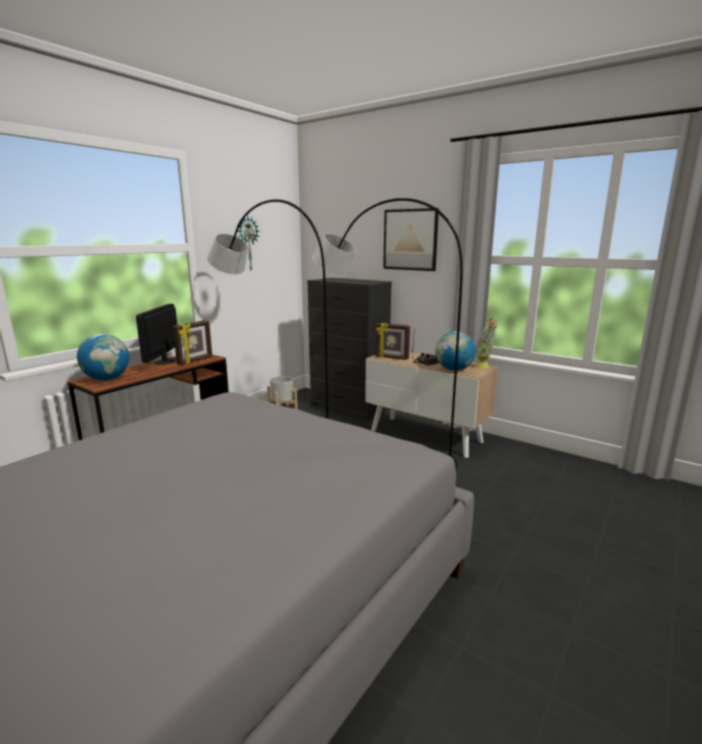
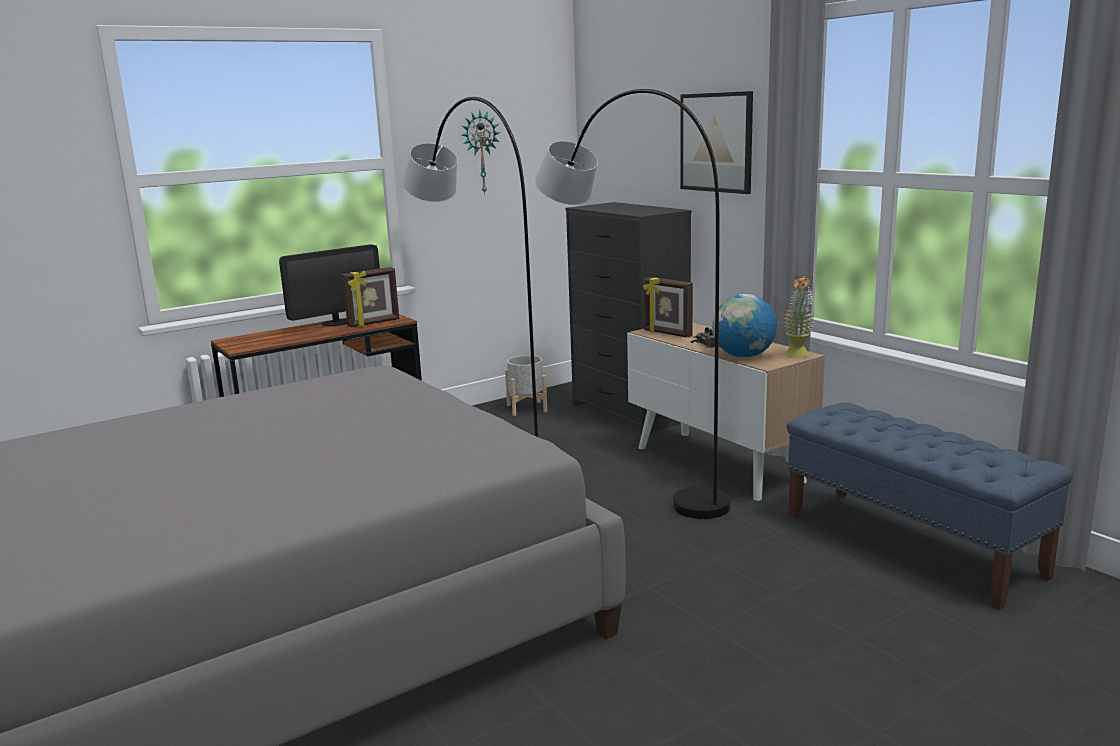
camera: 20 degrees right, 0 degrees up
globe [77,334,129,380] -> none
monitor [136,304,177,365] -> monitor turned 150 degrees counterclockwise [279,244,380,326]
none -> blue bench [787,403,1074,610]

